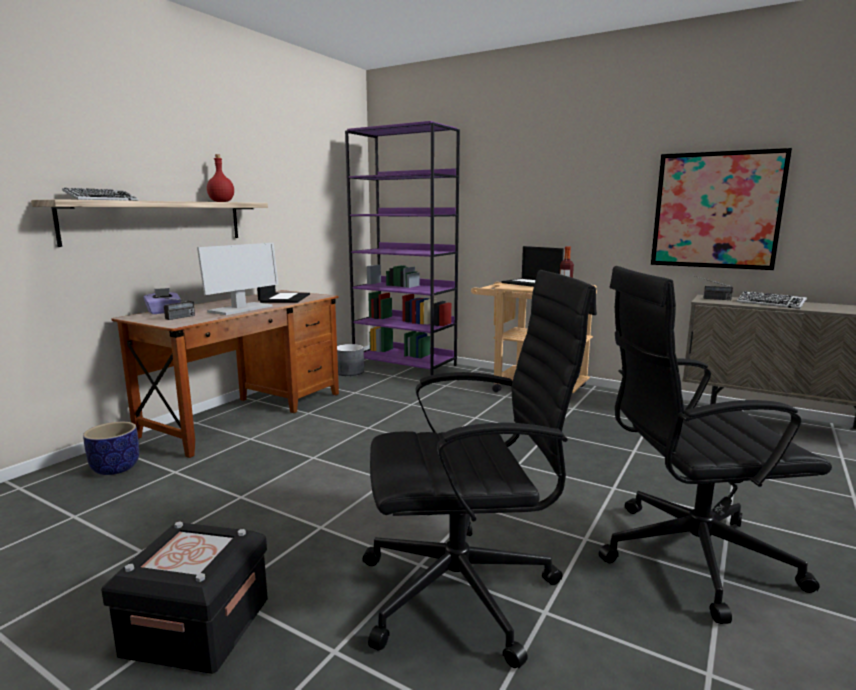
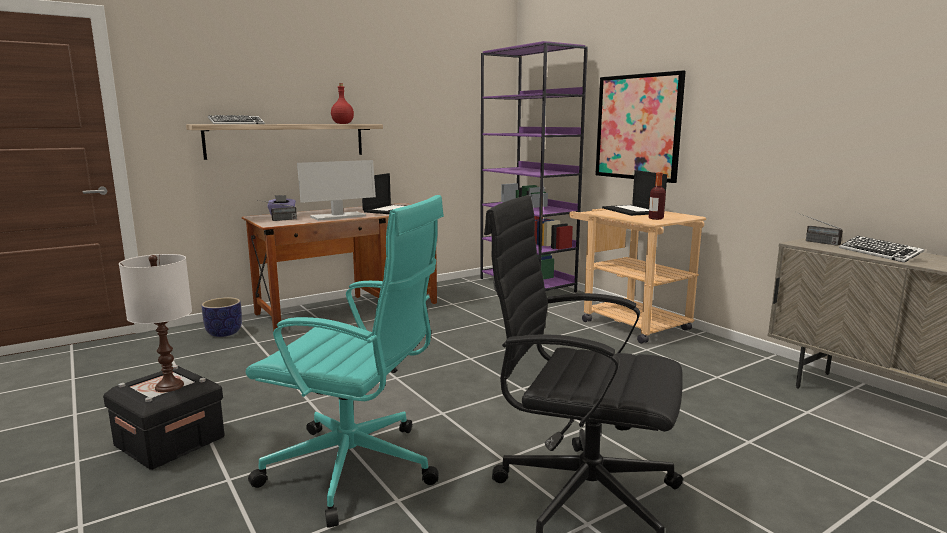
camera: 25 degrees right, 0 degrees up
grey planter [337,344,364,376] -> none
black office chair [363,270,597,669] -> turquoise office chair [246,195,444,528]
picture [651,148,792,270] -> picture moved to [595,70,686,183]
none -> white table lamp [119,254,192,392]

